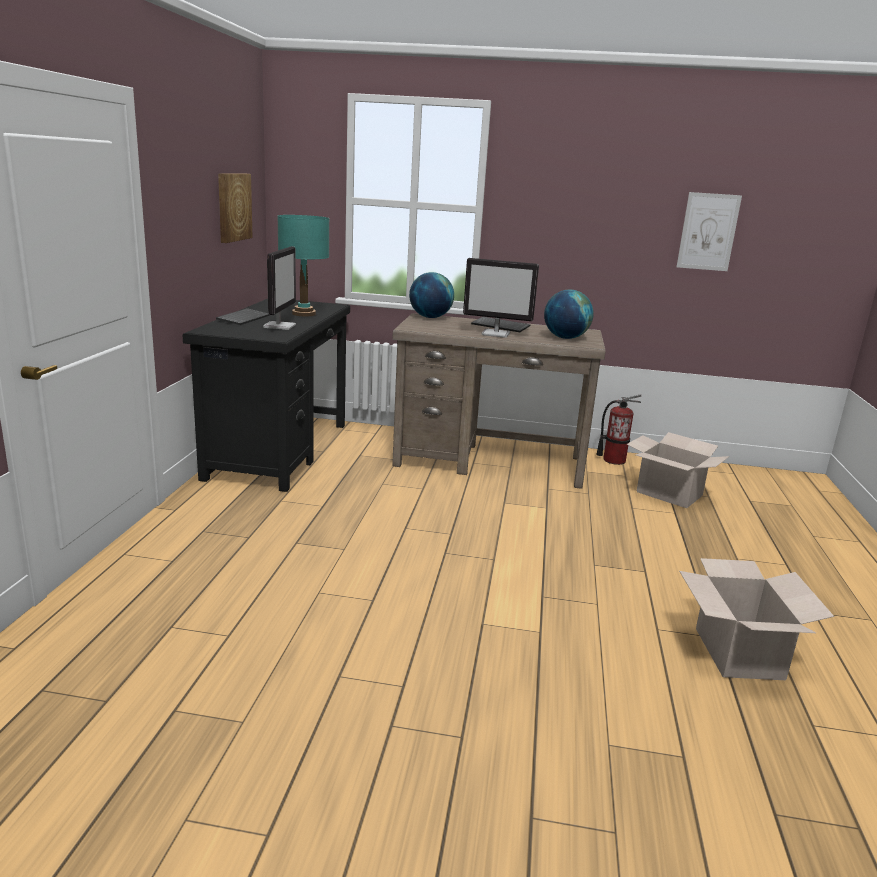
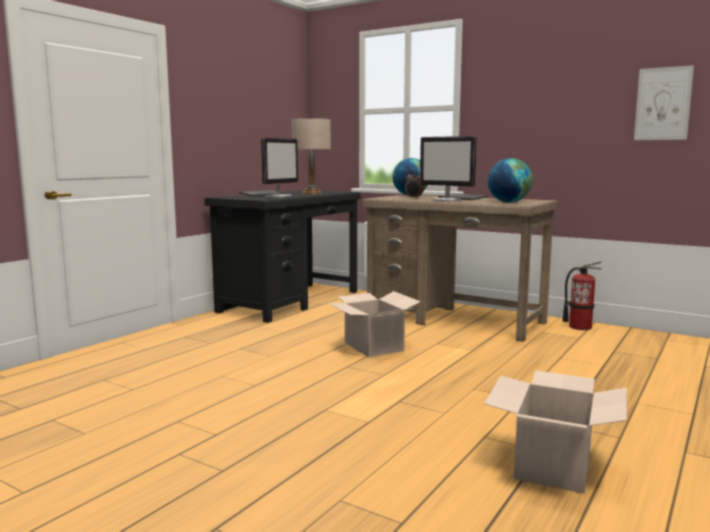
camera: 25 degrees right, 10 degrees down
picture [218,173,253,243] -> none
turquoise table lamp [277,215,330,316] -> beige table lamp [292,118,331,195]
cardboard box [626,432,730,508] -> cardboard box moved to [328,291,421,357]
none -> alarm clock [405,172,424,199]

